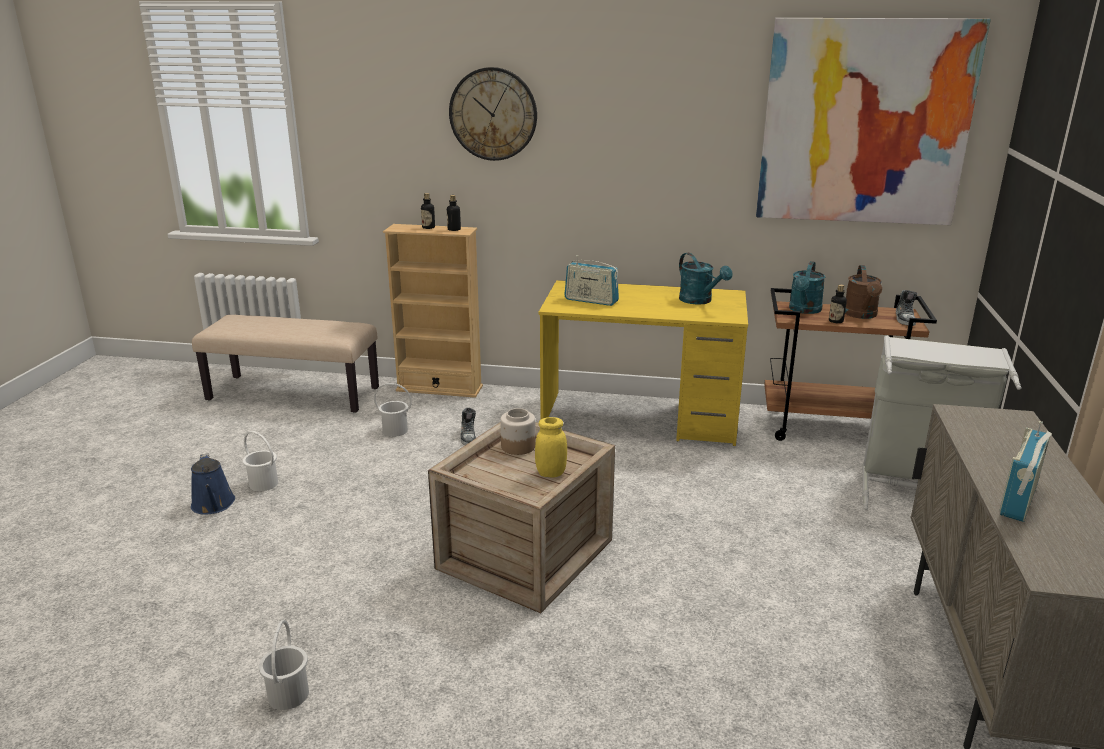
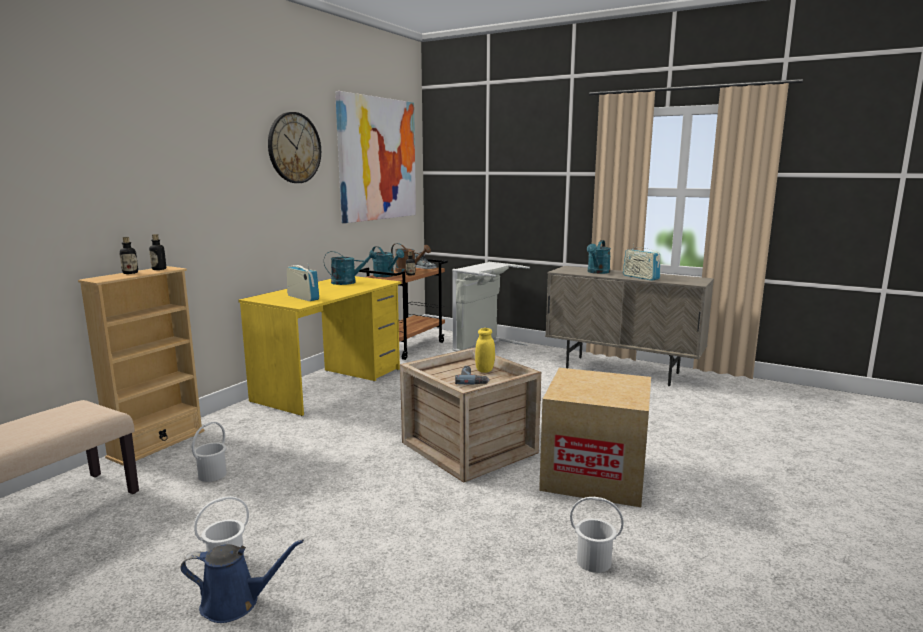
camera: 70 degrees left, 10 degrees down
wall clock [449,67,537,161] -> wall clock moved to [268,112,321,183]
shoe [460,408,476,445] -> none
jar [500,408,536,455] -> none
radio [564,255,619,306] -> radio turned 90 degrees counterclockwise [287,263,319,301]
none -> power drill [455,366,489,384]
none -> cardboard box [539,368,651,507]
none -> turquoise watering can [587,240,611,274]

